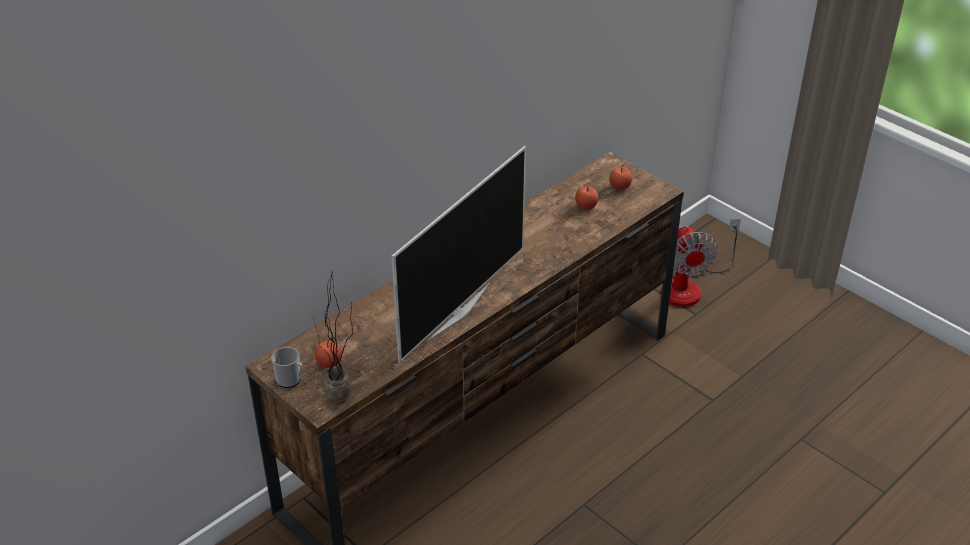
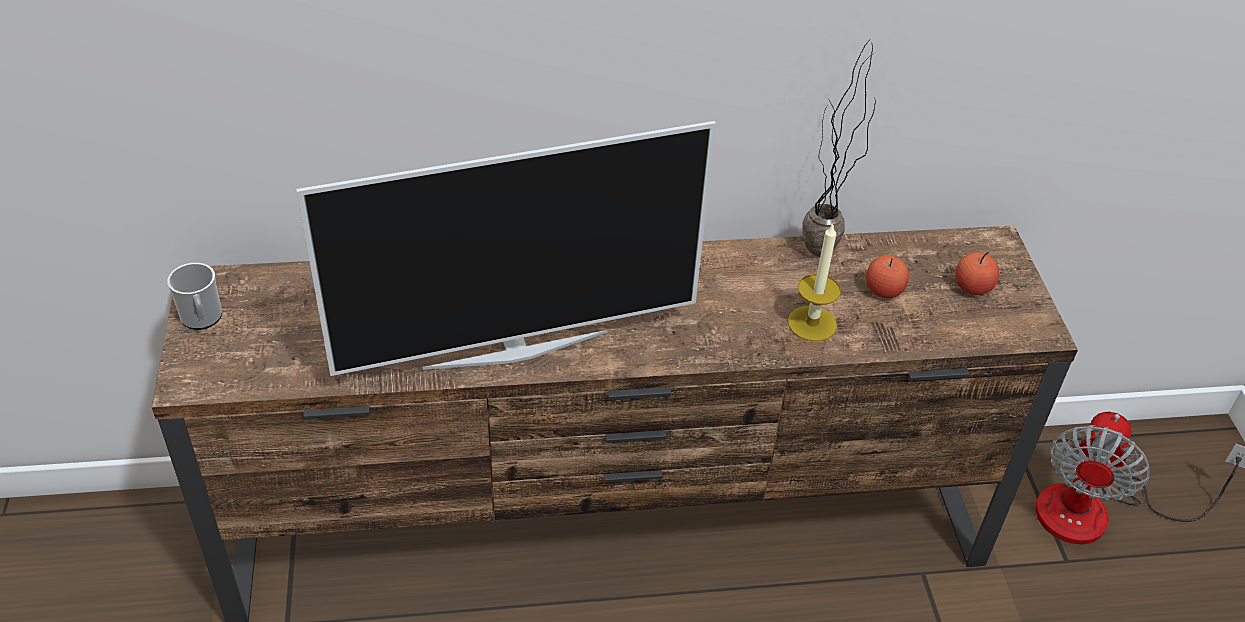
camera: 35 degrees right, 5 degrees up
potted plant [314,271,353,405] -> potted plant moved to [802,41,876,257]
apple [315,339,342,368] -> none
none -> candle [788,223,841,341]

